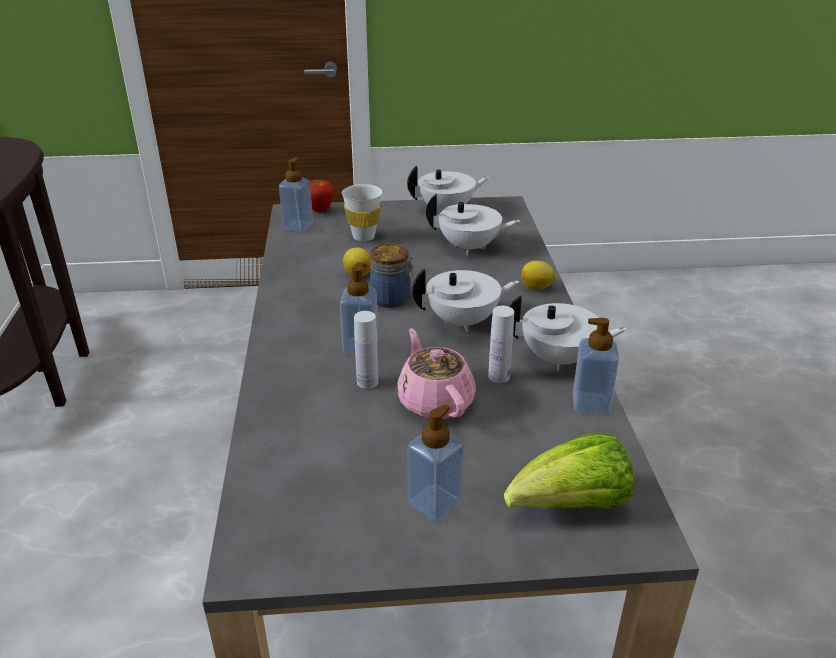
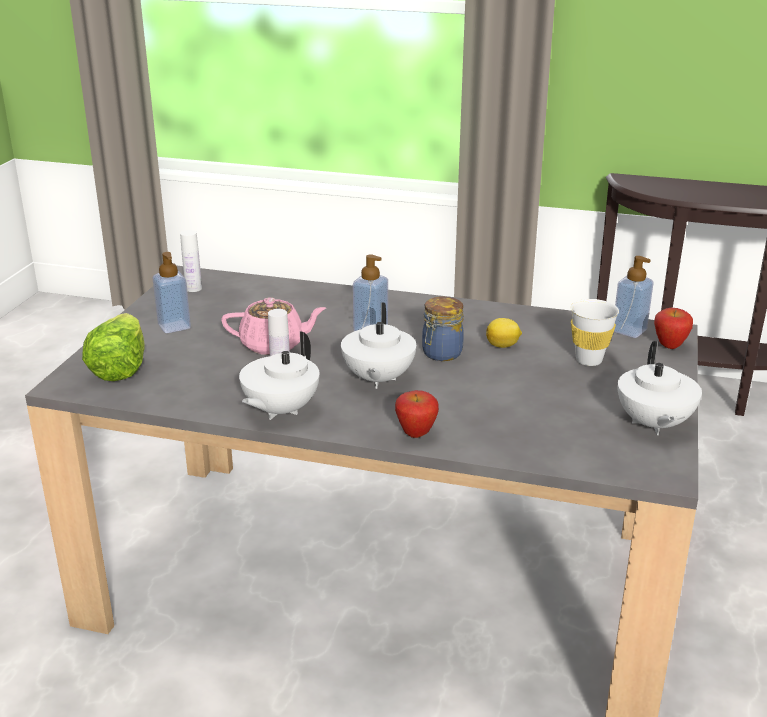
camera: 110 degrees right, 5 degrees down
white bottle [354,311,379,389] -> white bottle moved to [180,230,202,292]
white teapot [426,194,520,255] -> none
lemon [521,261,556,290] -> apple [395,390,439,438]
soap dispenser [573,318,619,415] -> none

